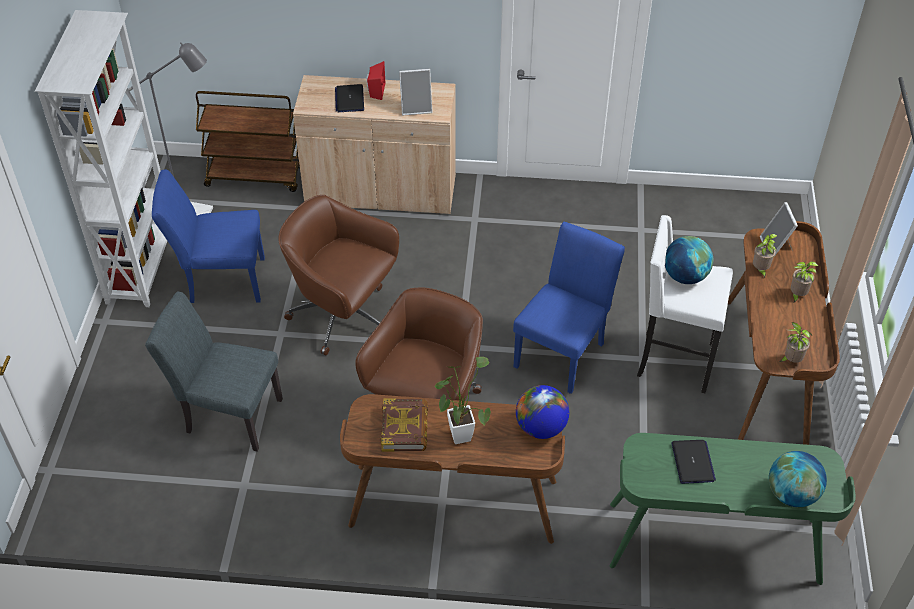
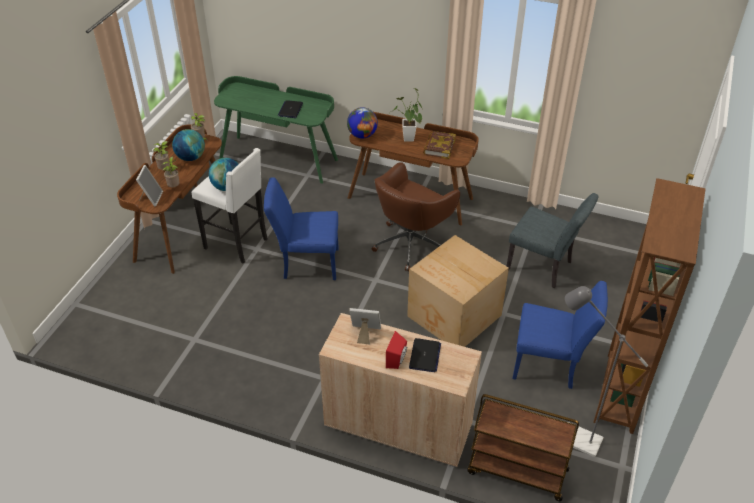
camera: 165 degrees left, 5 degrees down
white bookcase [35,10,167,307] -> brown bookcase [593,178,706,434]
brown office chair [278,195,399,355] -> cardboard box [407,235,509,347]
blue chair [513,222,625,394] -> blue chair turned 45 degrees clockwise [264,177,339,280]
globe [769,451,827,507] -> globe moved to [172,129,205,161]

